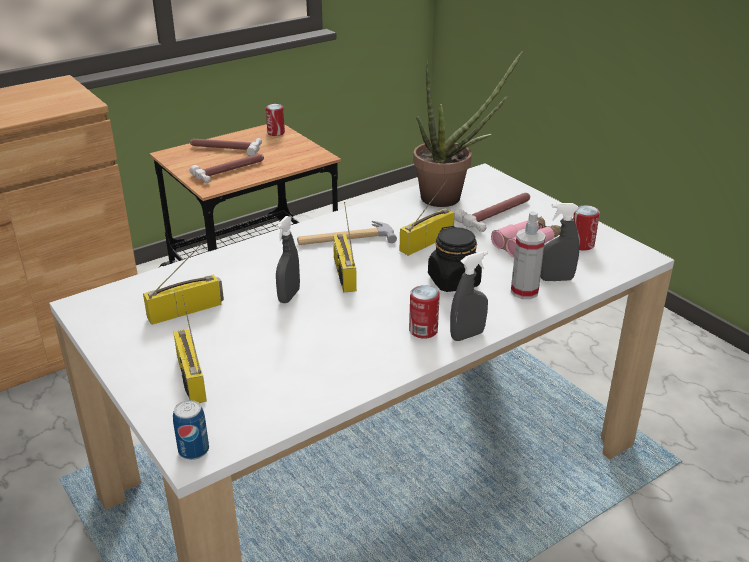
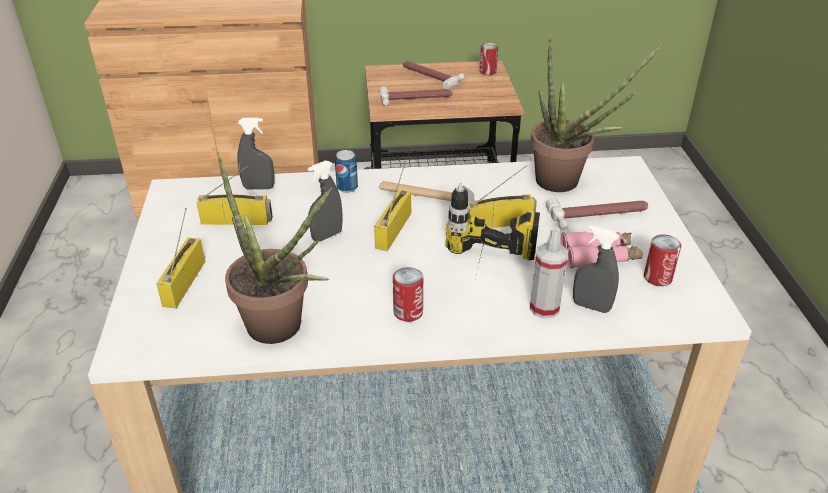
camera: 30 degrees right, 5 degrees up
can [173,400,209,460] -> can moved to [335,150,358,193]
black jar [428,226,482,292] -> power drill [445,183,540,274]
grey spray bottle [450,251,488,341] -> grey spray bottle moved to [237,118,275,190]
none -> potted plant [217,152,332,344]

